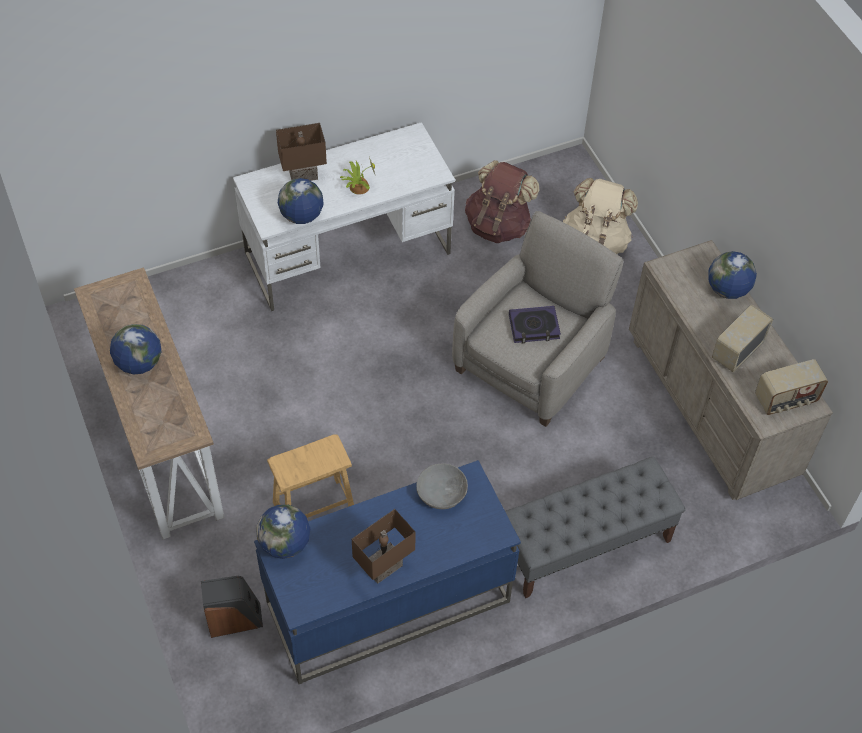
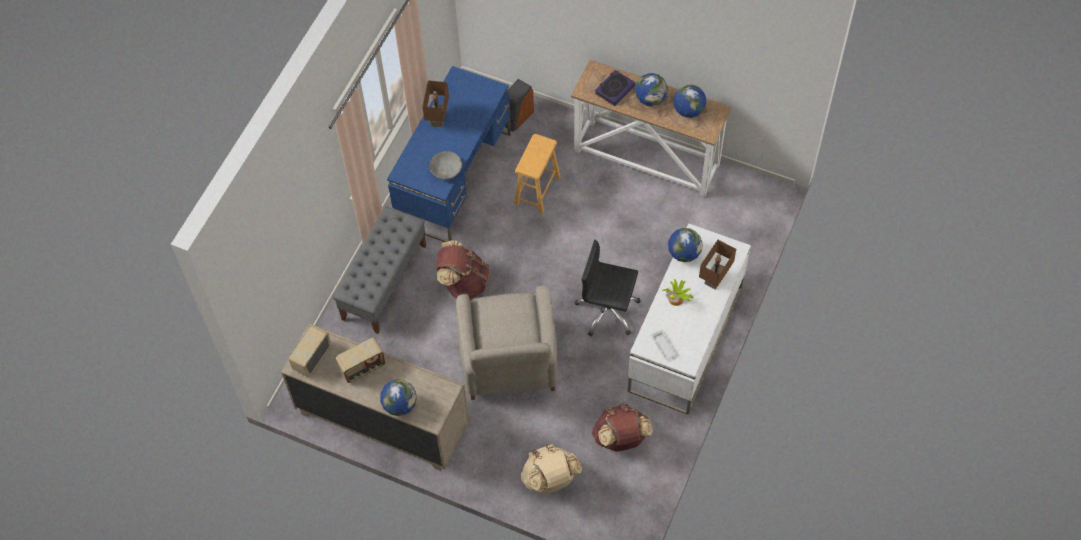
camera: 140 degrees right, 5 degrees up
globe [256,505,310,559] -> globe moved to [673,84,706,118]
book [509,306,561,343] -> book moved to [595,70,635,106]
radio [712,305,773,372] -> radio turned 60 degrees clockwise [335,338,385,383]
none -> brown backpack [436,240,489,301]
none -> black office chair [574,240,641,337]
none -> white tray [651,330,677,360]

